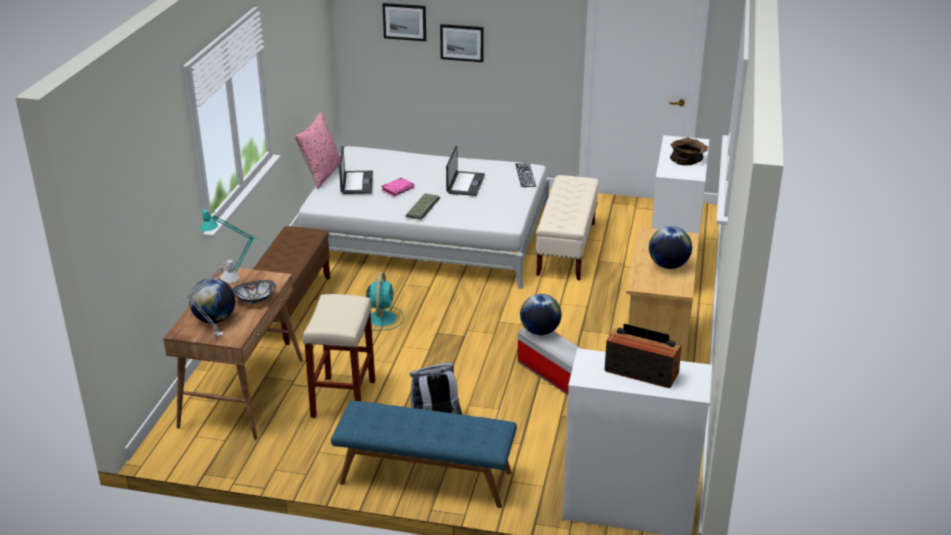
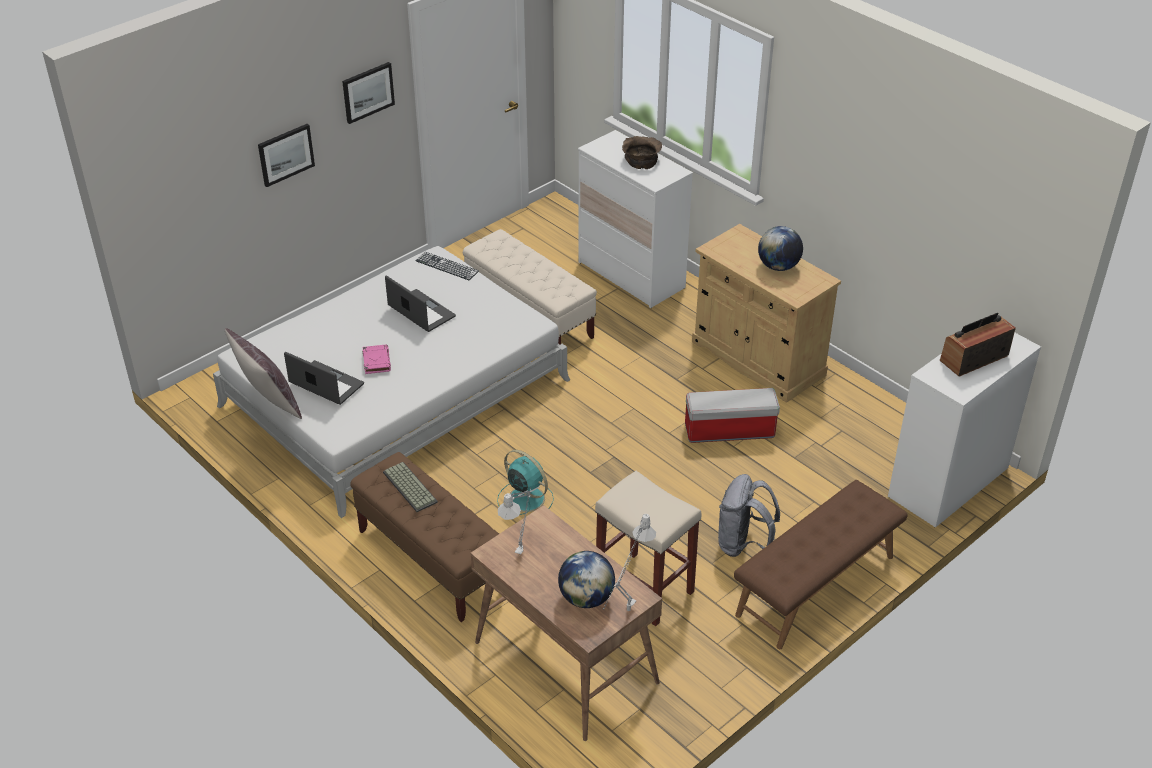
camera: 55 degrees left, 10 degrees up
turquoise table lamp [200,210,272,282] -> grey table lamp [498,487,539,555]
bowl [232,280,276,304] -> none
pink pillow [295,112,340,189] -> brown pillow [225,328,302,419]
blue bench [331,401,517,508] -> brown bench [734,480,908,649]
picture [382,3,426,41] -> picture moved to [342,62,395,124]
keyboard [406,193,440,220] -> keyboard moved to [383,462,438,512]
globe [520,294,561,335] -> none

